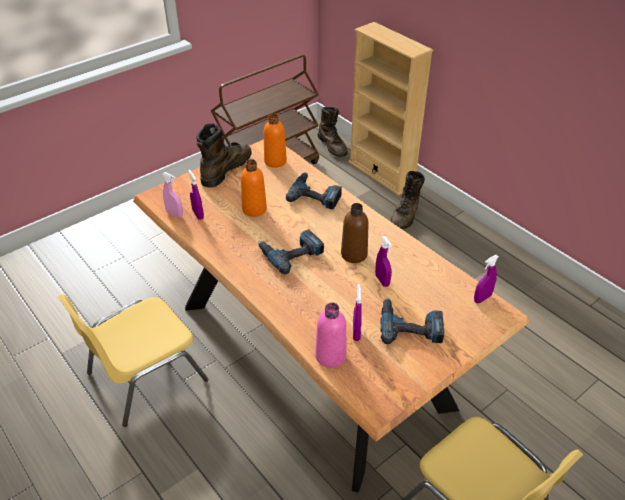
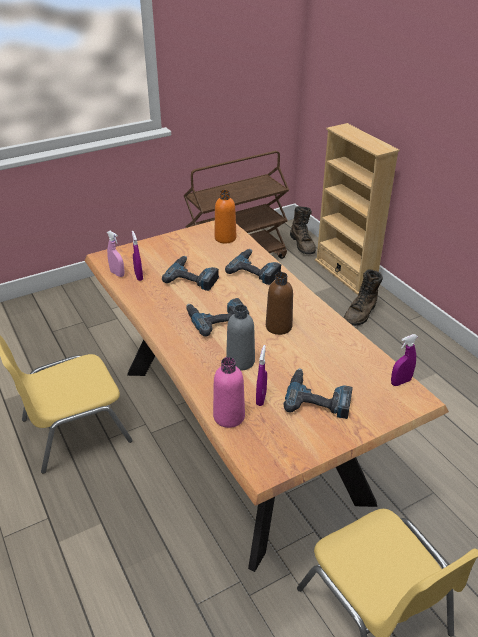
camera: 10 degrees right, 5 degrees down
brown boot [196,123,252,187] -> none
orange bottle [241,159,267,217] -> power drill [162,256,219,291]
purple spray bottle [375,236,392,287] -> none
none -> grey bottle [226,305,255,370]

